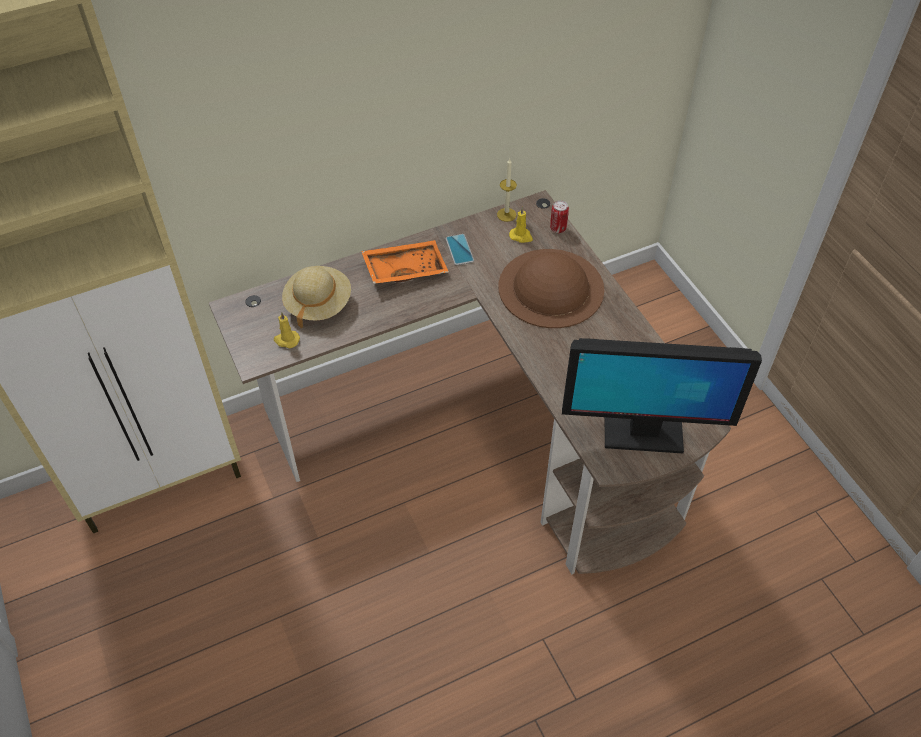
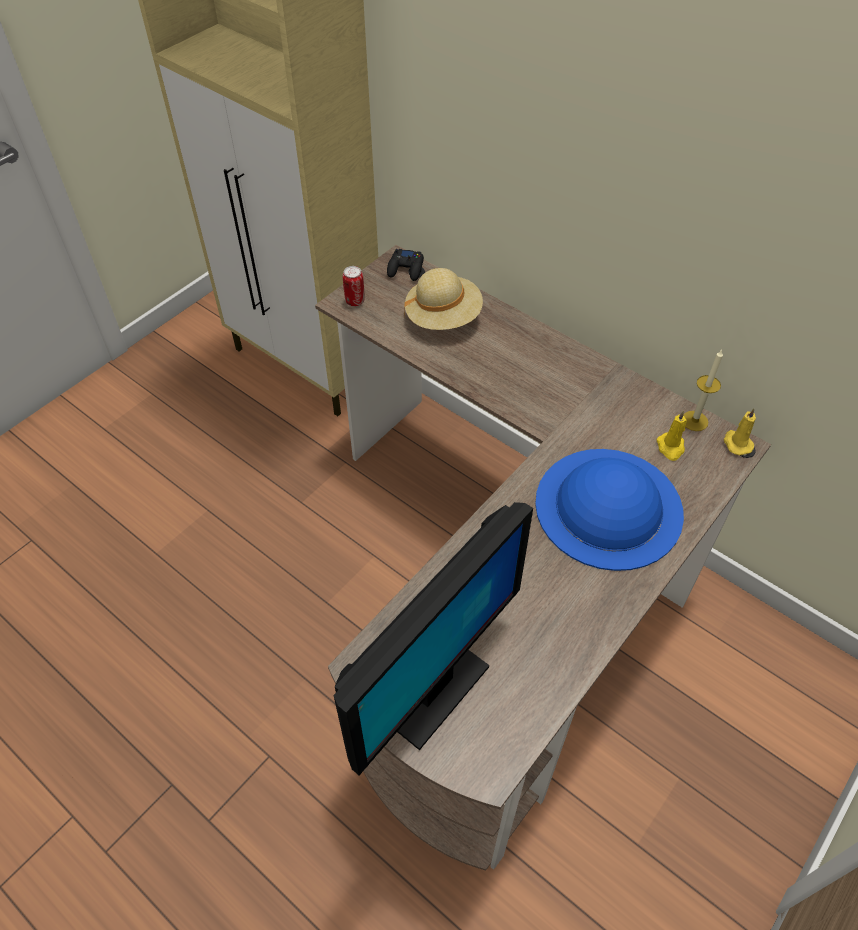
camera: 65 degrees right, 0 degrees up
yellow candle [274,312,300,348] -> yellow candle moved to [724,408,756,455]
orange tray [361,240,449,284] -> none
phone [446,234,474,265] -> none
brown hat [498,249,605,328] -> blue hat [535,449,684,571]
can [550,200,569,233] -> can moved to [343,266,365,306]
monitor [562,338,762,453] -> monitor turned 120 degrees counterclockwise [333,502,533,775]
none -> black game controller [387,249,424,281]

